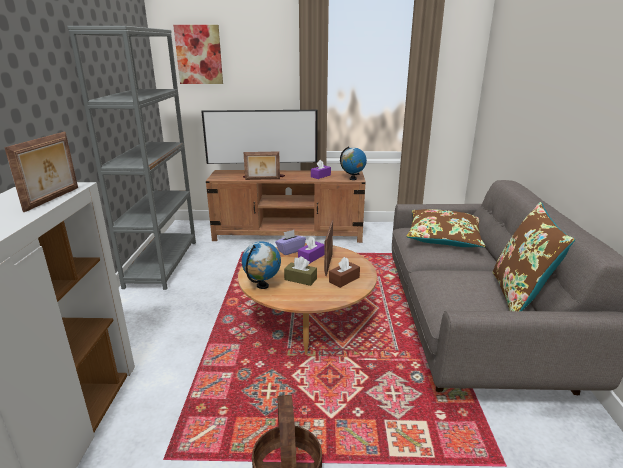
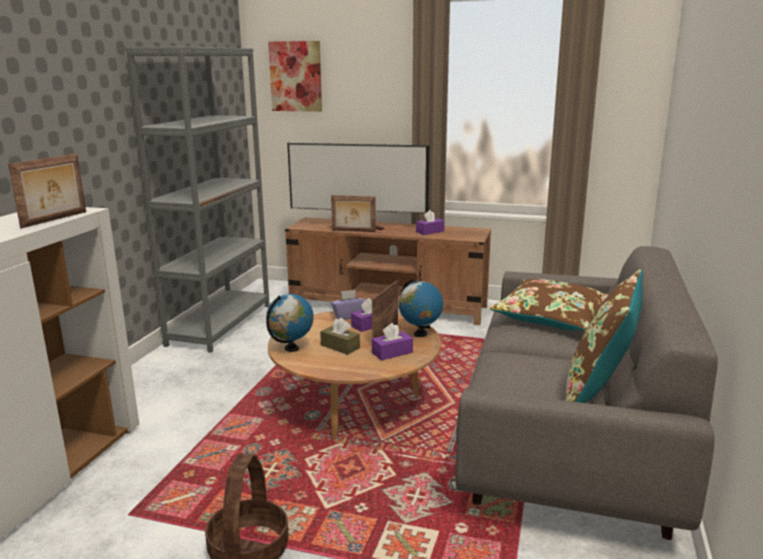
camera: 15 degrees right, 5 degrees down
brown tissue box [329,257,360,288] -> purple tissue box [372,323,413,360]
globe [340,146,367,180] -> globe moved to [399,279,443,337]

